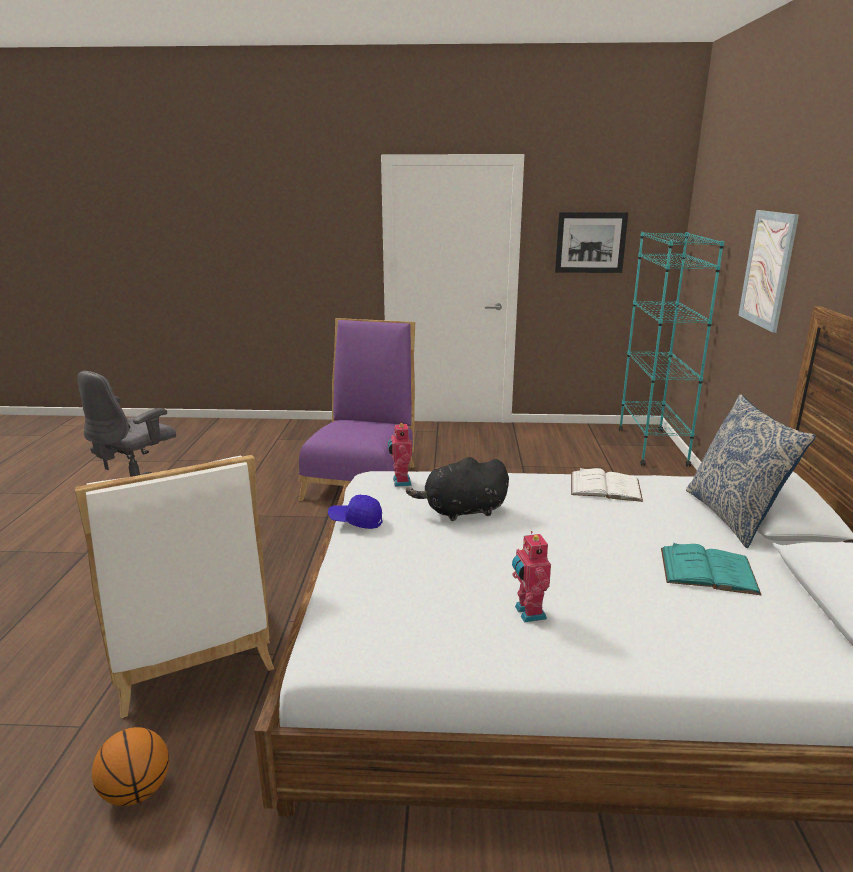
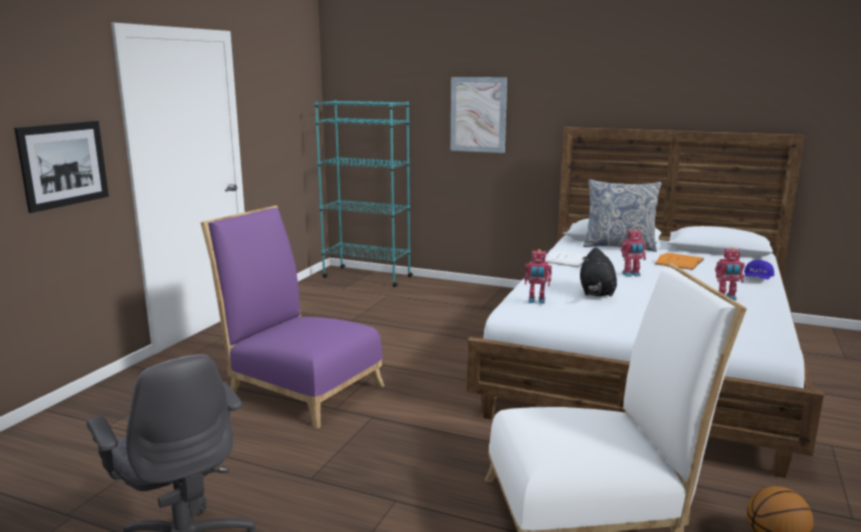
camera: 70 degrees left, 5 degrees down
blue cap [328,495,382,529] -> blue cap moved to [744,260,774,280]
picture [555,212,628,273] -> picture moved to [14,121,109,213]
turquoise book [661,543,762,595] -> orange book [655,253,704,270]
none -> toy robot [621,229,646,277]

